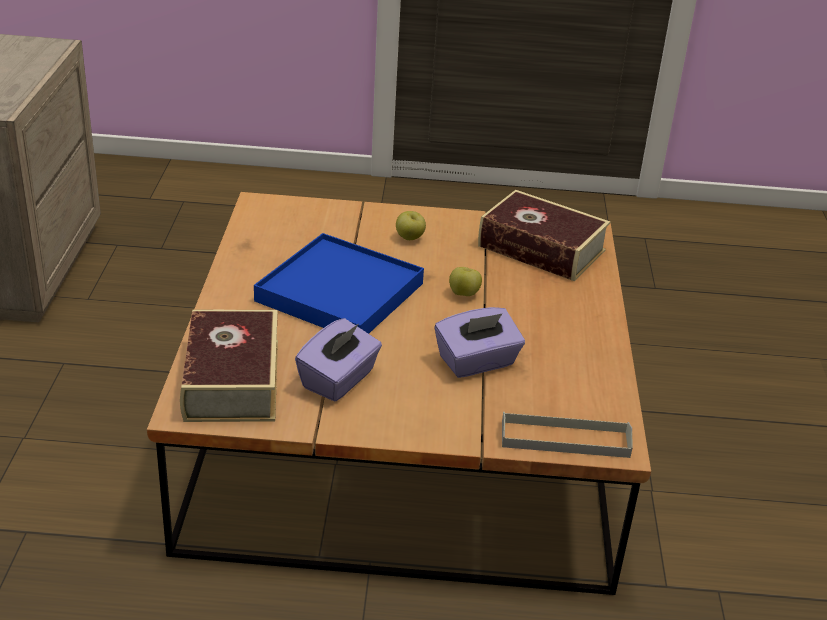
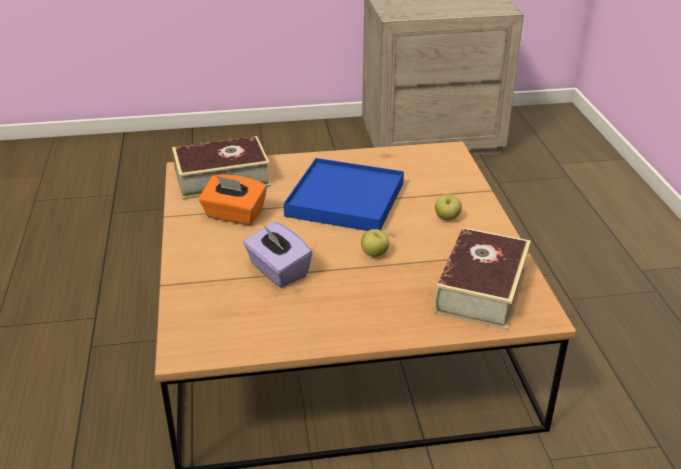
camera: 80 degrees right, 0 degrees up
purple tissue box [295,318,382,402] -> orange tissue box [199,174,267,225]
grey tray [502,412,633,458] -> none

